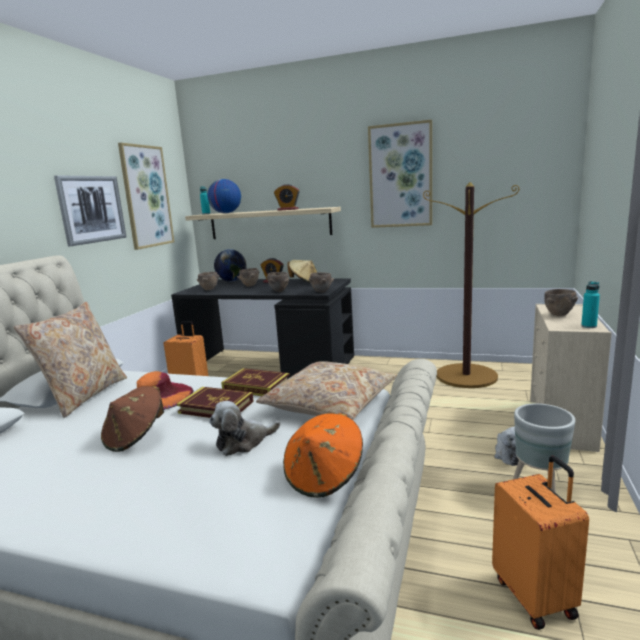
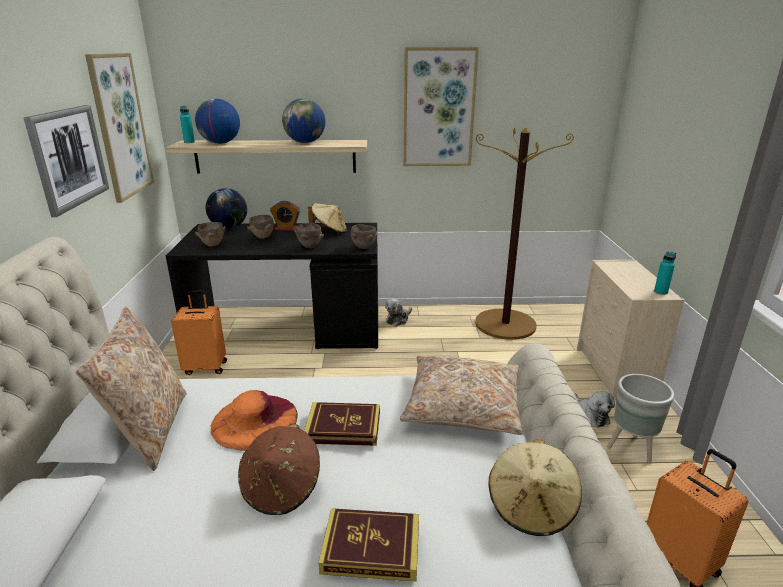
camera: 20 degrees left, 10 degrees up
plush toy [209,401,280,456] -> plush toy moved to [385,299,412,326]
book [221,368,290,396] -> book moved to [319,508,419,582]
alarm clock [274,184,300,211] -> globe [282,98,325,143]
orange hat [283,413,363,498] -> beige hat [489,439,582,536]
brown bowl [544,289,578,316] -> none

